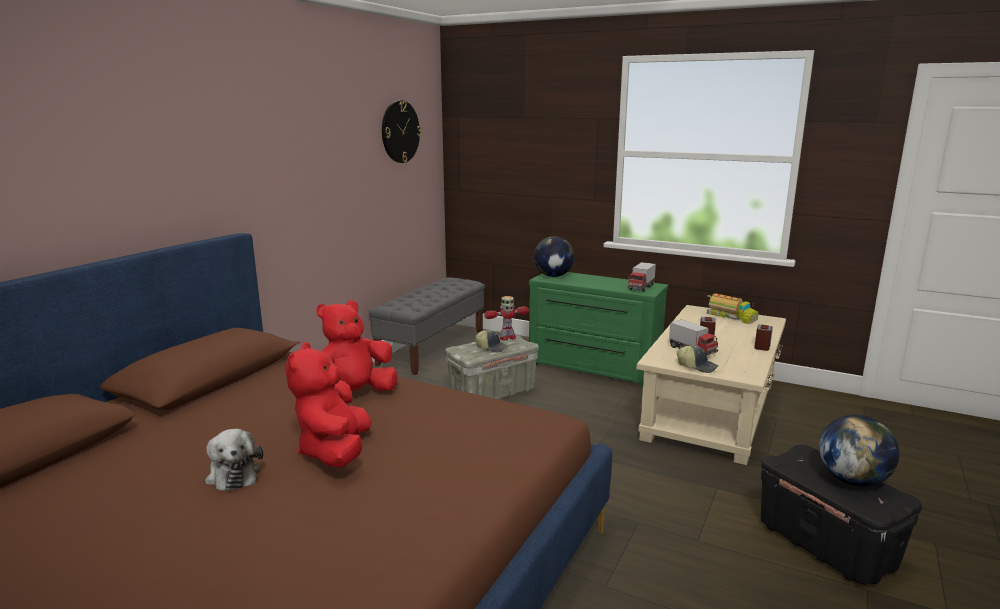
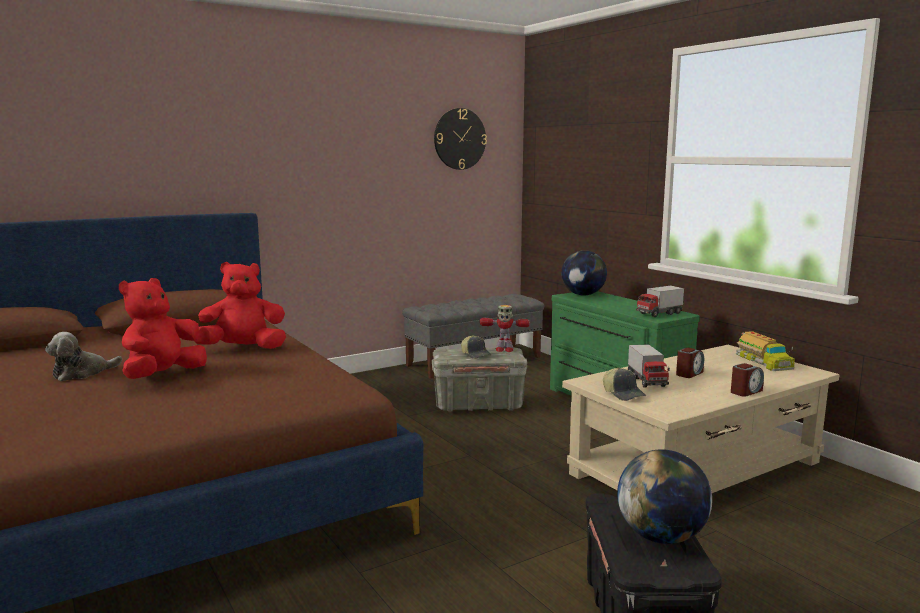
camera: 30 degrees right, 5 degrees down
plush toy [205,429,263,491] -> plush toy turned 45 degrees clockwise [45,332,122,381]

